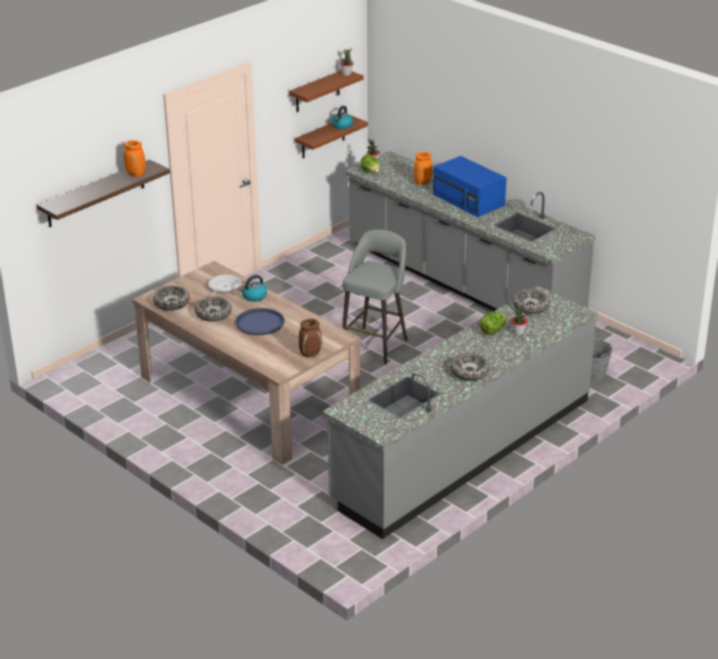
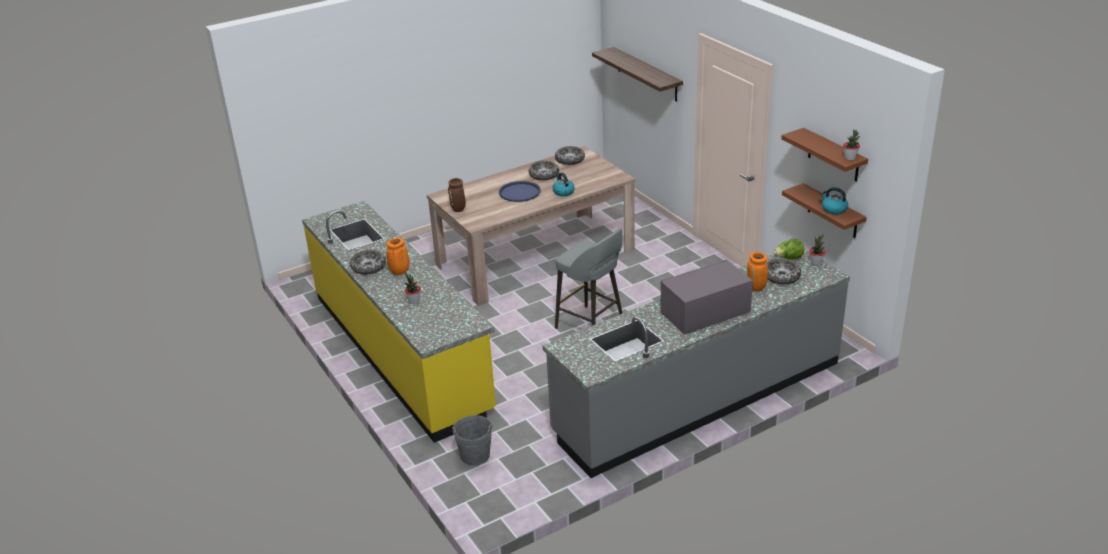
camera: 105 degrees right, 0 degrees up
orange vase [124,140,146,177] -> orange vase moved to [386,238,409,275]
frying pan [208,274,242,297] -> none
grey counter [323,286,597,539] -> yellow counter [302,201,496,443]
blue microwave [433,156,507,217] -> grey microwave [660,260,753,334]
lettuce [480,312,506,335] -> none
bowl [513,289,550,314] -> bowl moved to [767,258,801,284]

